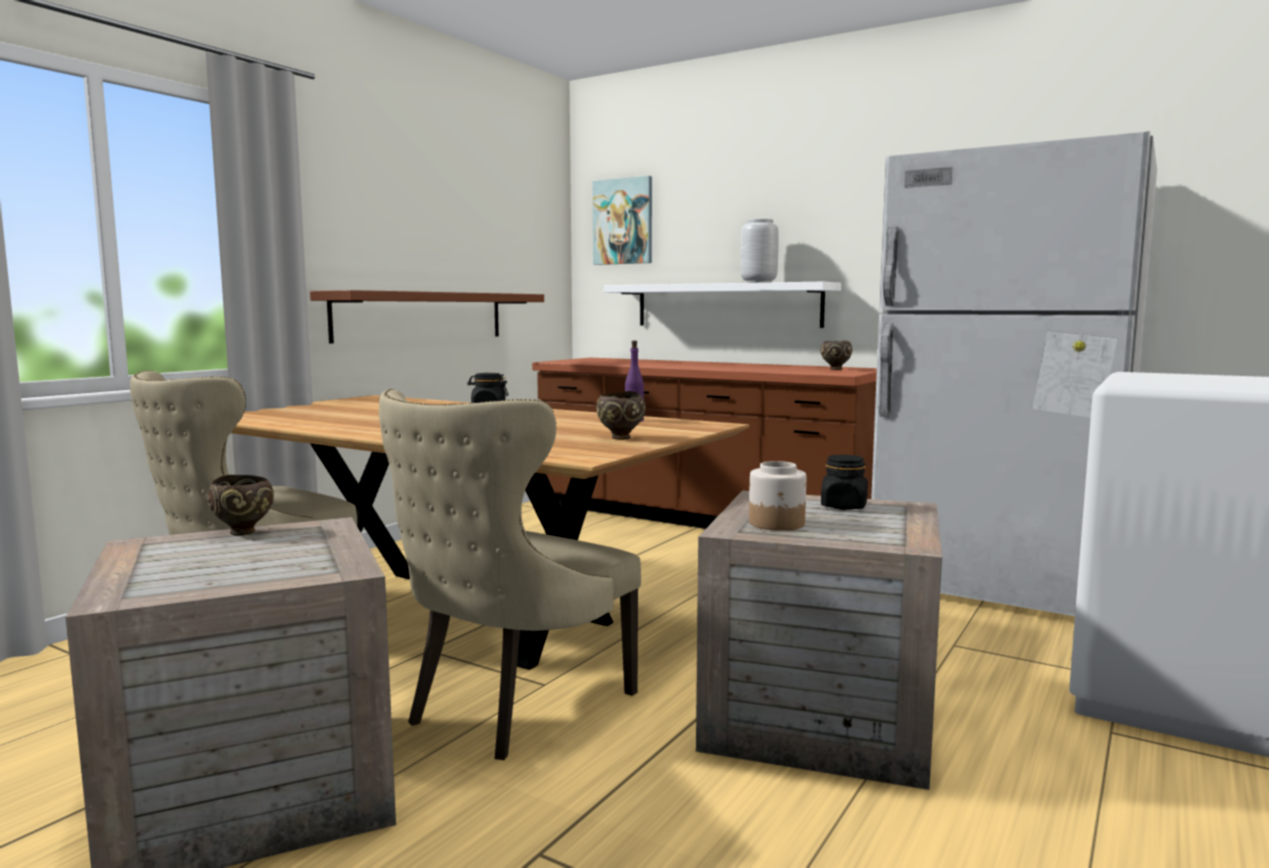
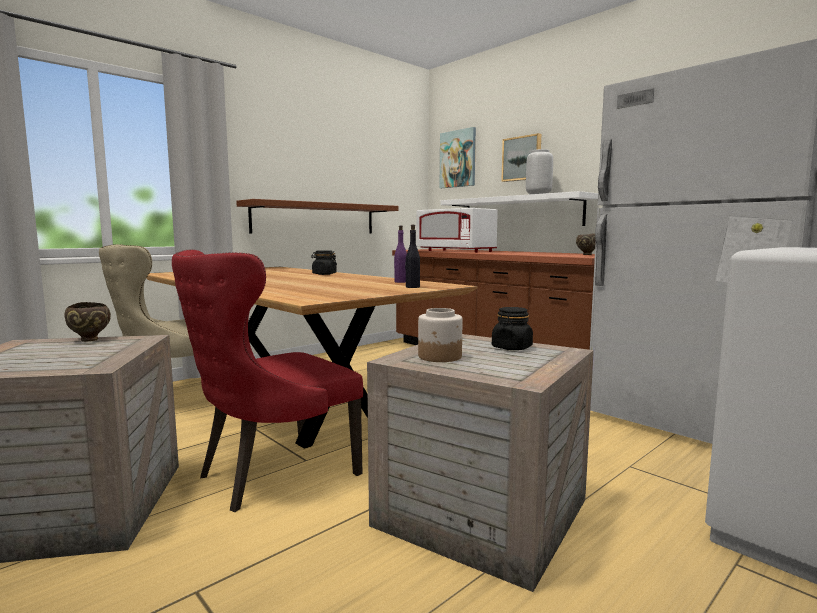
camera: 15 degrees right, 0 degrees up
beige chair [379,389,641,760] -> red chair [172,249,363,512]
brown bowl [596,391,646,440] -> none
none -> black bottle [405,225,420,288]
none -> white microwave [416,208,498,253]
none -> picture [501,133,541,182]

